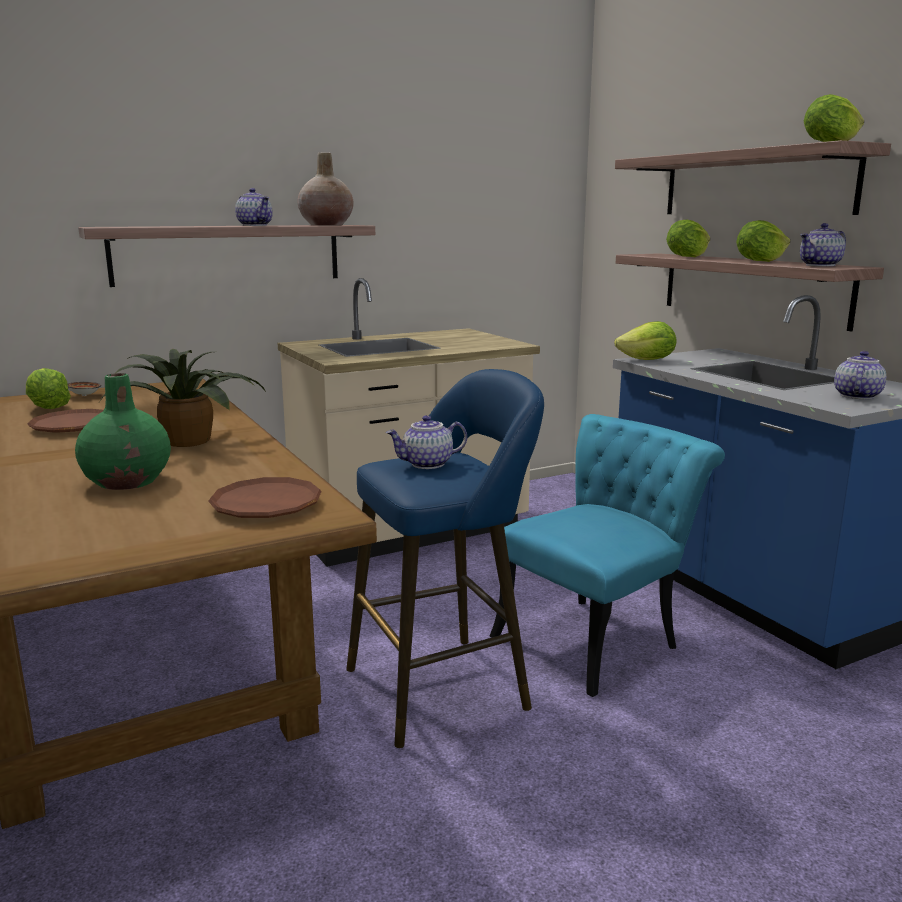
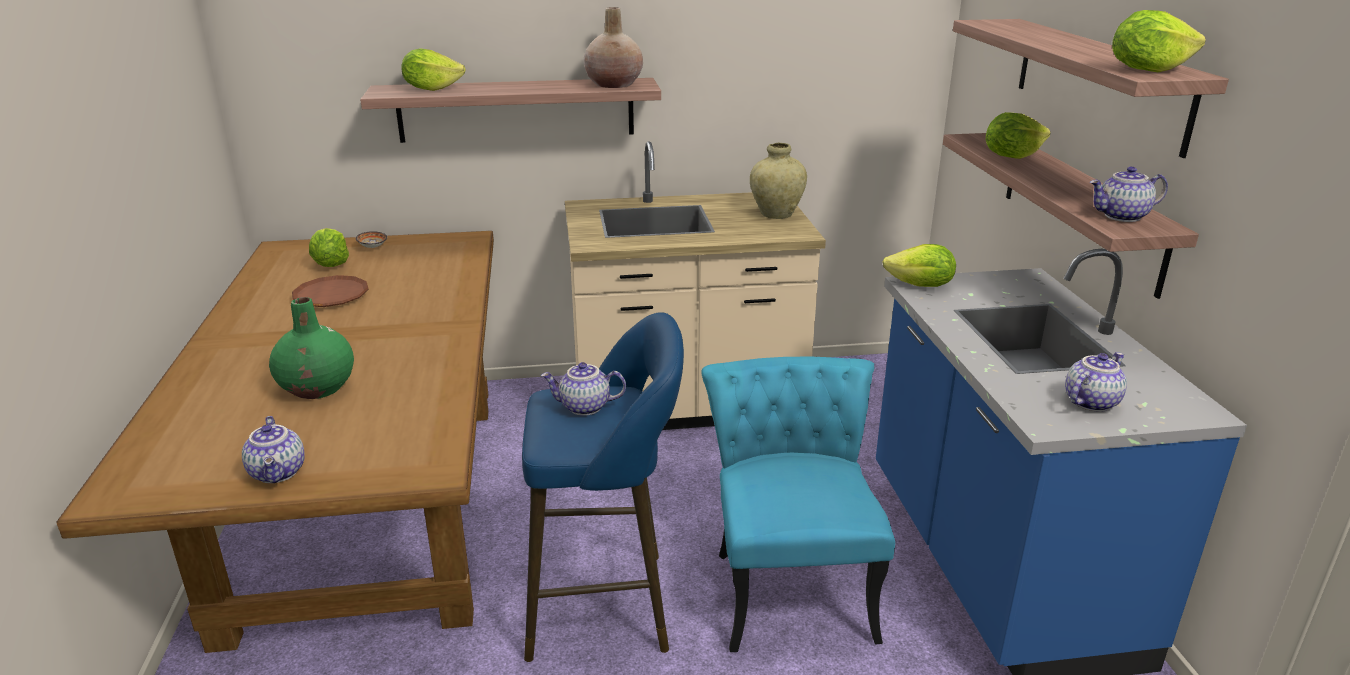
camera: 20 degrees right, 10 degrees up
potted plant [99,349,266,447] -> none
brown plate [208,477,322,518] -> none
teapot [235,188,273,226] -> teapot moved to [242,416,305,483]
turquoise chair [490,414,725,697] -> turquoise chair turned 75 degrees counterclockwise [702,357,895,652]
lettuce [736,220,790,262] -> lettuce moved to [401,49,466,91]
none -> beige vase [750,142,807,219]

